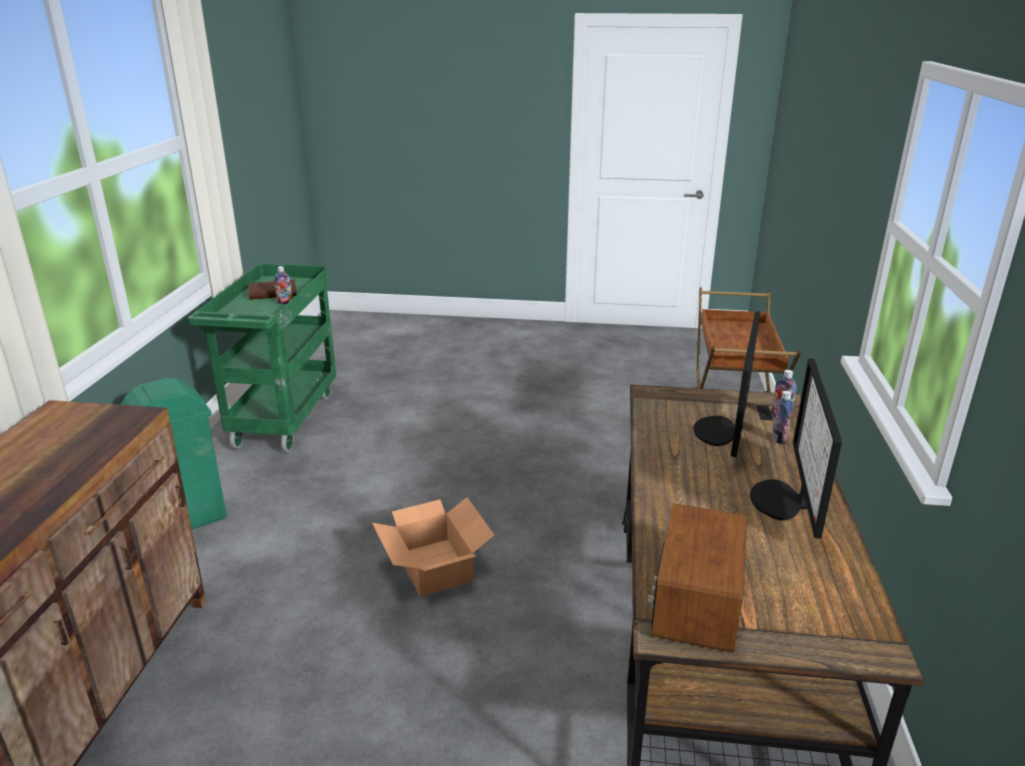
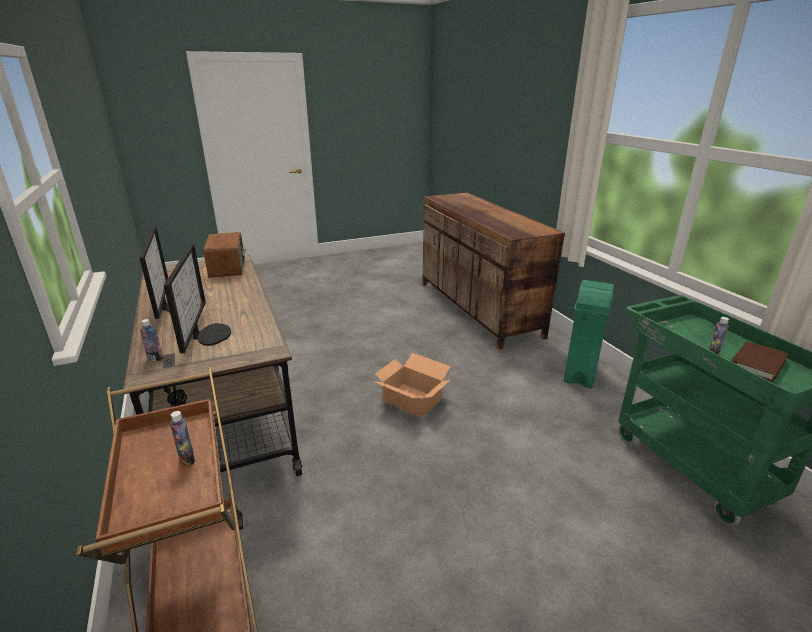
camera: 150 degrees right, 0 degrees up
bottle [772,391,793,445] -> bottle moved to [170,411,195,467]

